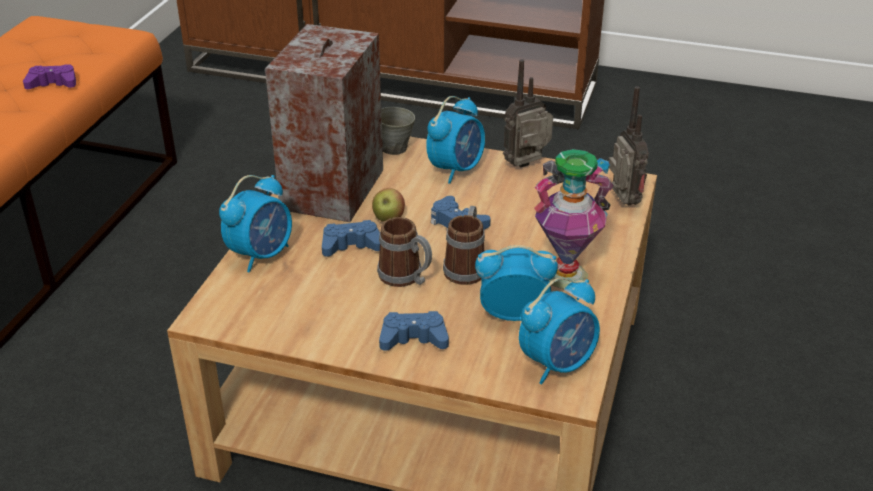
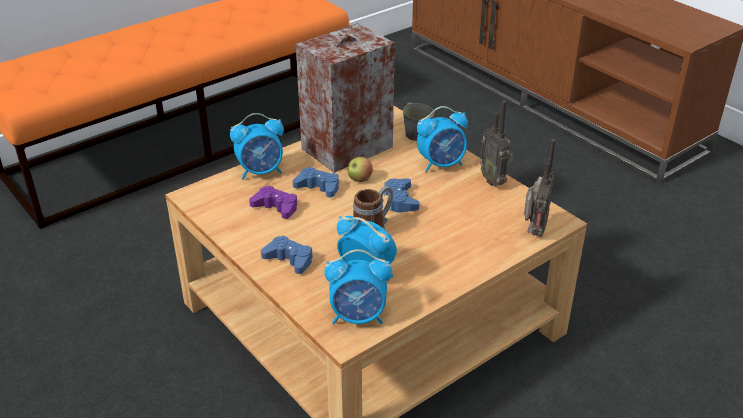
camera: 35 degrees right, 0 degrees up
purple game controller [23,64,76,89] -> purple game controller moved to [249,186,298,219]
mug [377,217,432,287] -> none
radio [503,59,553,167] -> radio turned 120 degrees counterclockwise [480,101,514,187]
vase [534,149,614,289] -> none

